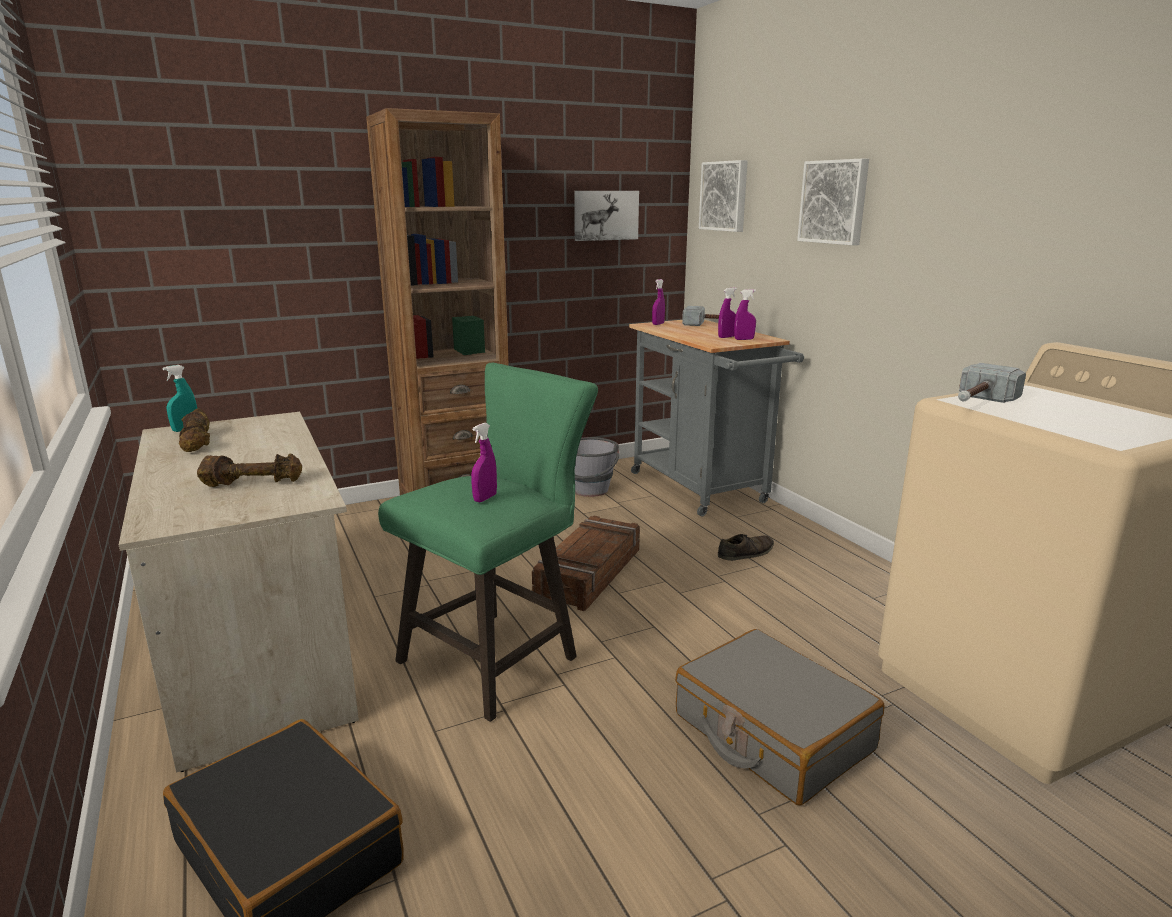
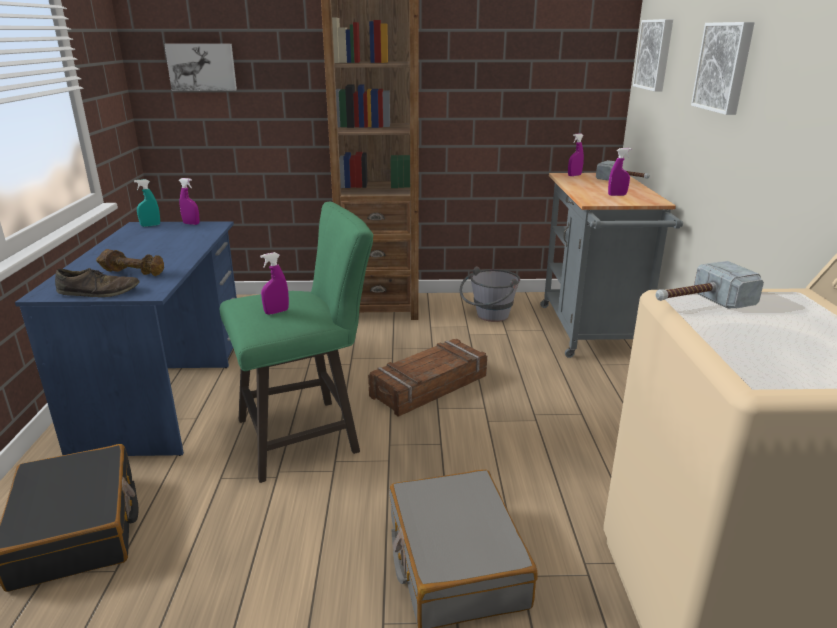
camera: 25 degrees right, 5 degrees up
beige desk [119,412,359,773] -> blue desk [15,221,237,456]
brown dumbbell [179,408,210,452] -> none
picture [574,191,639,241] -> picture moved to [164,44,237,91]
brown shoe [718,534,774,561] -> brown shoe moved to [55,268,140,297]
purple spray bottle [734,289,756,340] -> purple spray bottle moved to [179,178,200,225]

